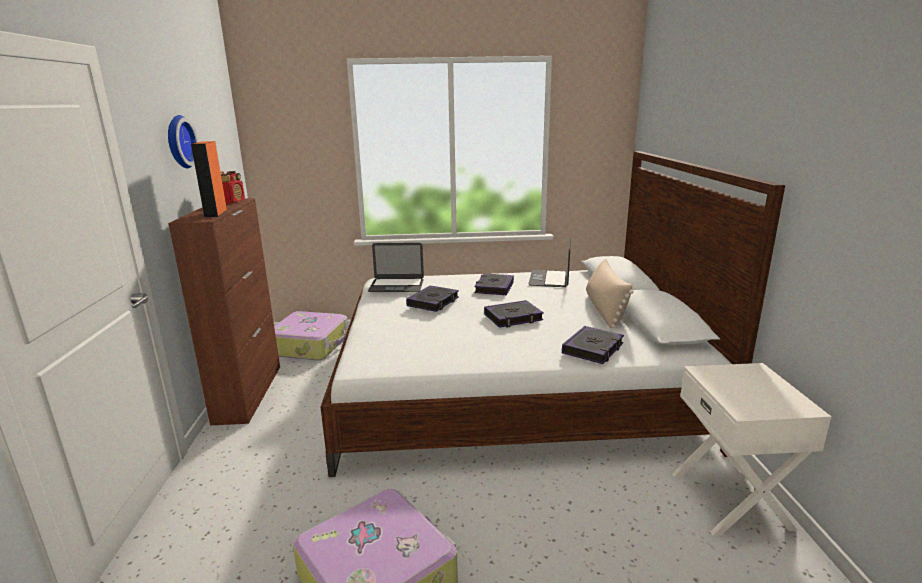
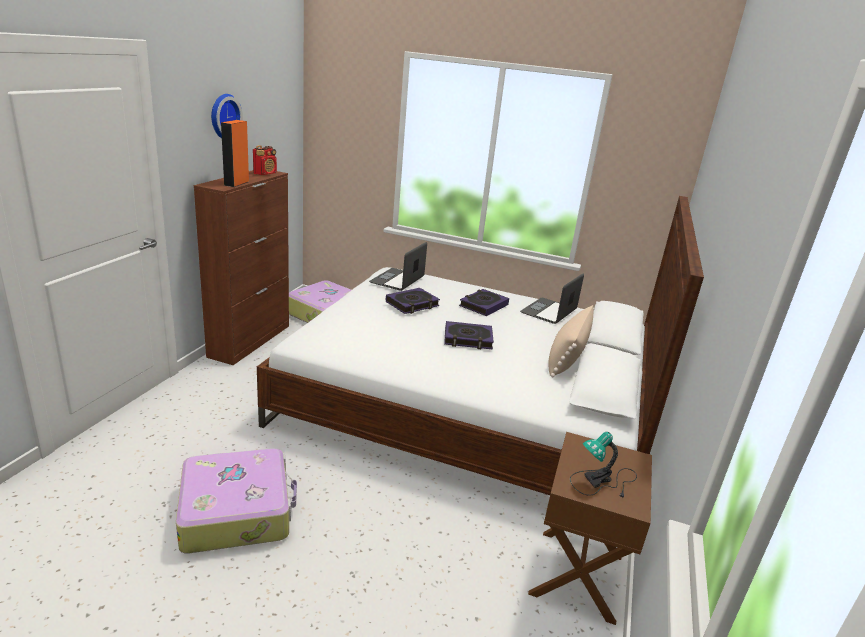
camera: 20 degrees right, 5 degrees up
laptop [368,243,424,292] -> laptop turned 90 degrees clockwise [369,242,427,291]
book [562,326,624,364] -> none
white nightstand [672,363,832,536] -> brown nightstand [528,432,652,625]
none -> table lamp [570,432,637,498]

